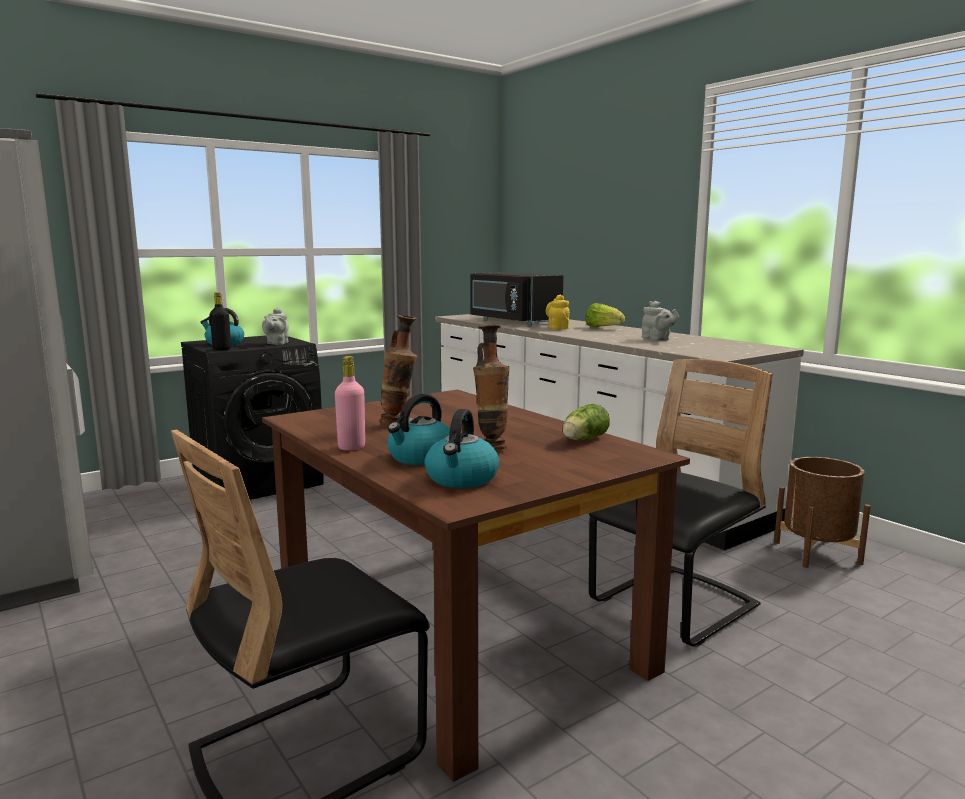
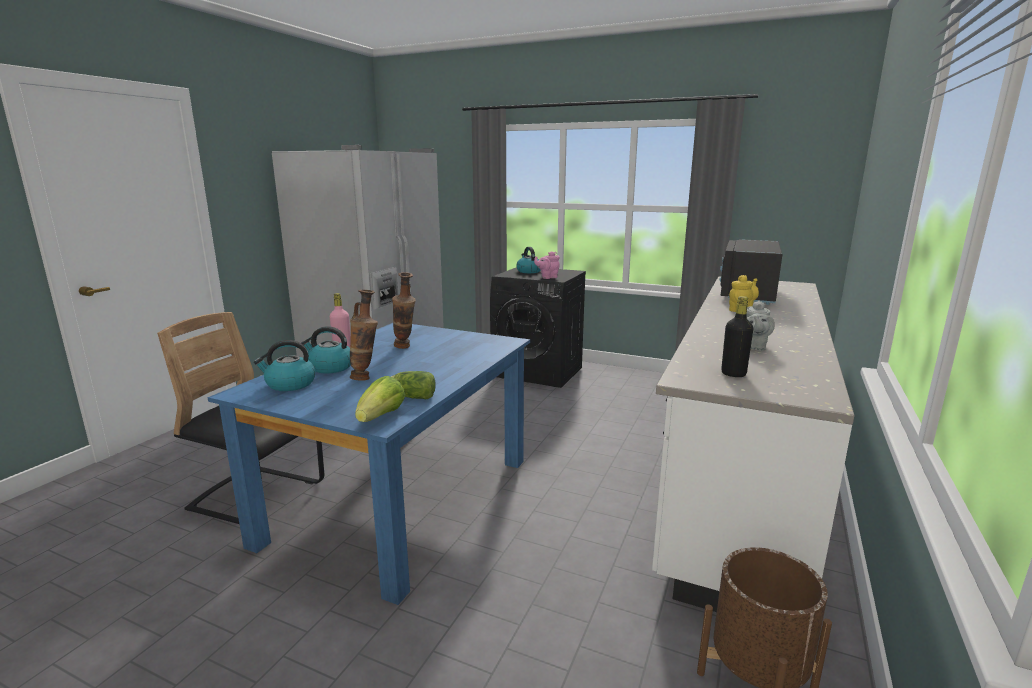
camera: 60 degrees right, 5 degrees up
black bottle [210,292,231,350] -> black bottle moved to [721,296,753,377]
grey teapot [262,307,289,345] -> pink teapot [534,252,560,279]
brown dining table [262,390,690,782] -> blue dining table [208,323,530,605]
lettuce [586,303,625,327] -> lettuce moved to [355,376,405,422]
black chair [589,359,773,646] -> none

